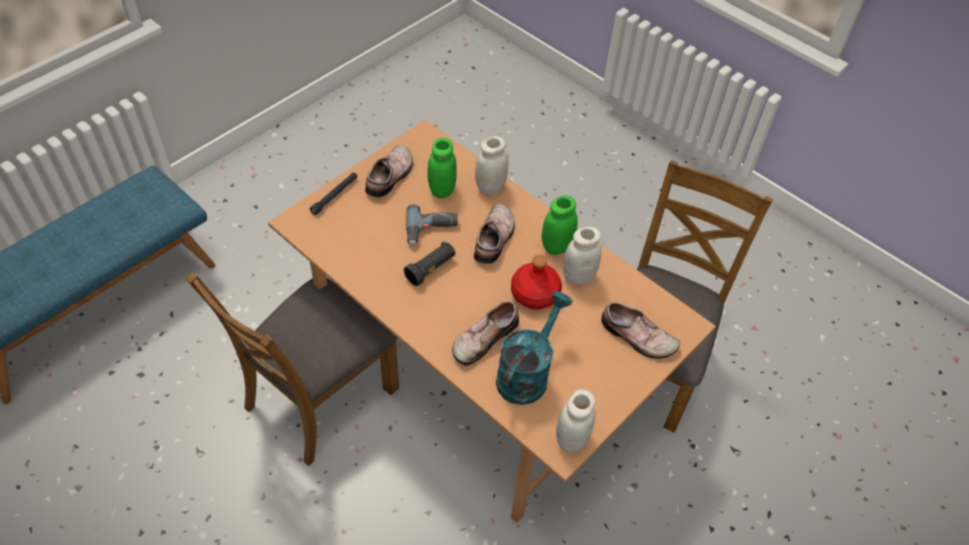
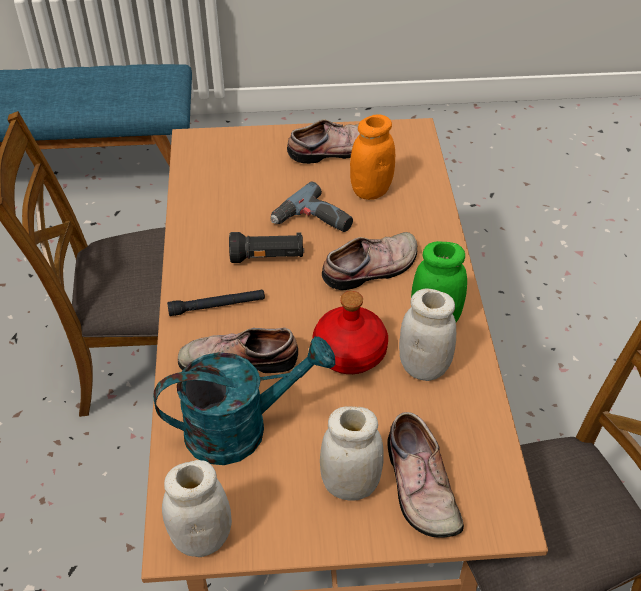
camera: 45 degrees right, 5 degrees down
black flashlight [310,172,357,215] -> black flashlight moved to [167,290,265,316]
green jar [428,138,457,198] -> orange jar [350,114,395,200]
white jar [475,136,508,195] -> white jar moved to [320,406,384,501]

